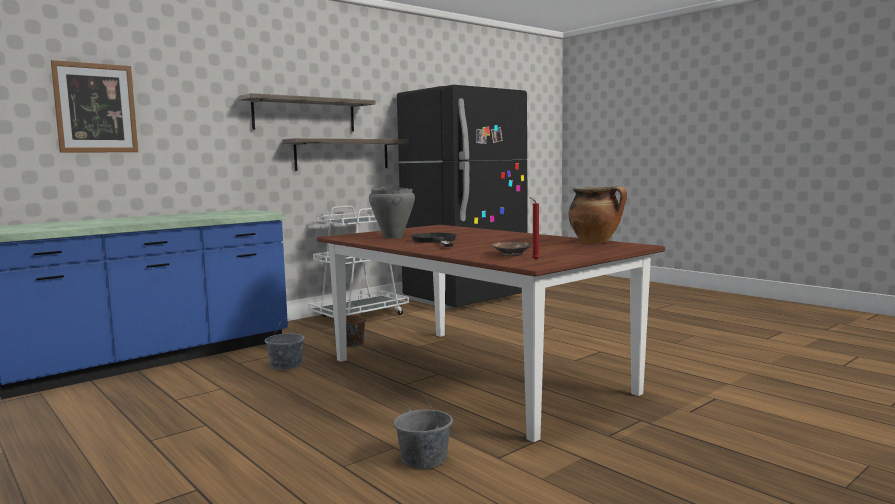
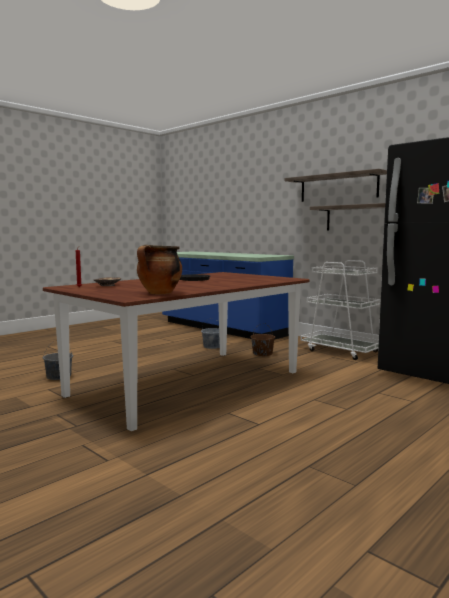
camera: 85 degrees right, 0 degrees up
picture [50,60,138,153] -> none
grey cooking pot [369,186,415,239] -> none

